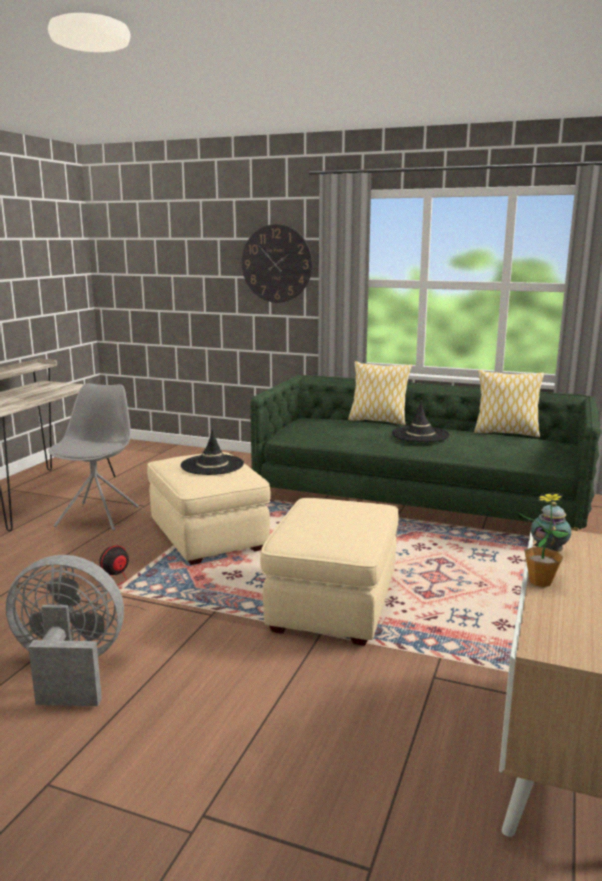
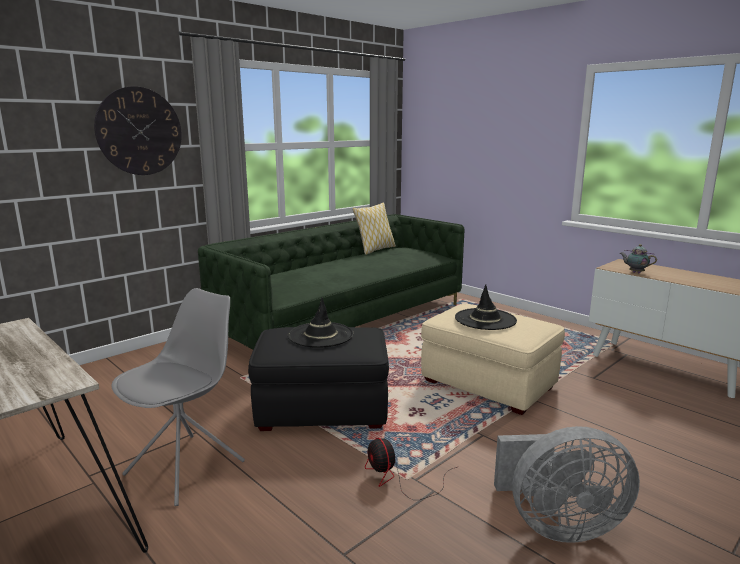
camera: 65 degrees left, 0 degrees up
grey fan [6,555,124,706] -> grey fan turned 120 degrees counterclockwise [494,426,640,543]
grey chair [48,383,139,531] -> grey chair turned 90 degrees clockwise [111,288,245,506]
beige ottoman [147,452,271,565] -> black ottoman [248,327,389,431]
pillow [348,361,412,425] -> none
black hat [392,401,450,442] -> black hat moved to [455,284,517,330]
potted plant [518,493,570,587] -> none

